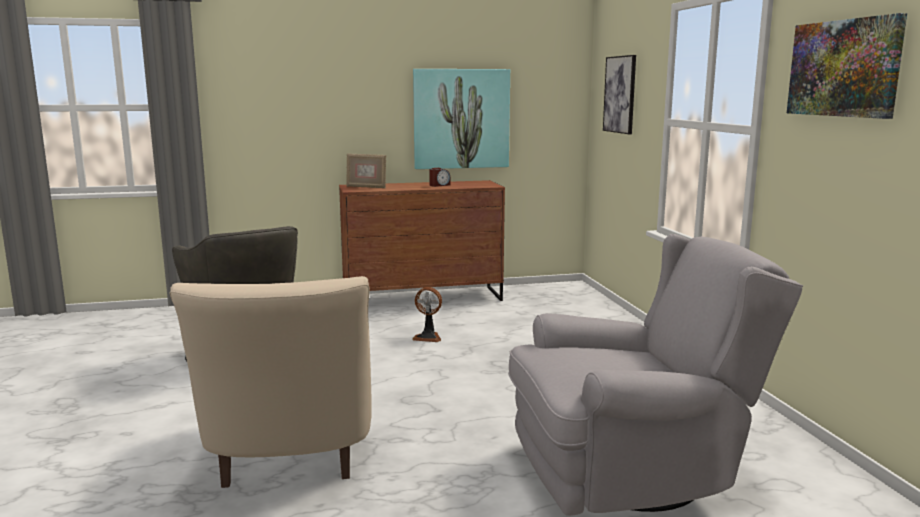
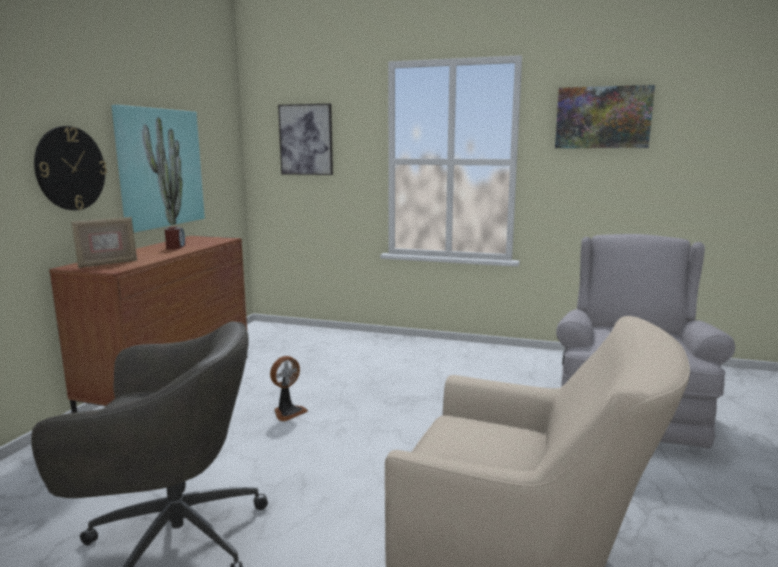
camera: 60 degrees left, 0 degrees up
none -> wall clock [34,126,107,210]

